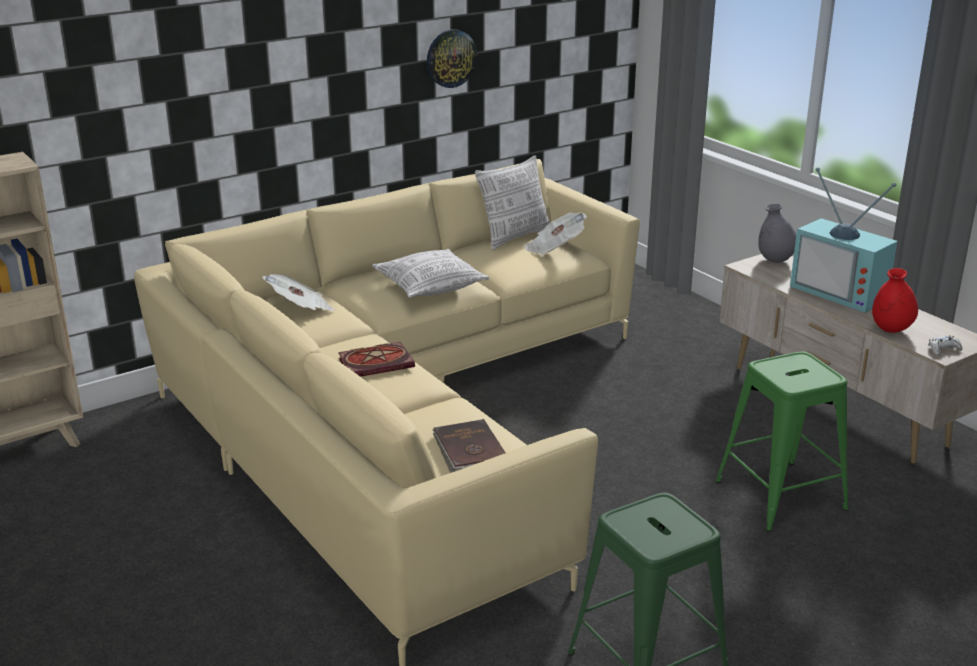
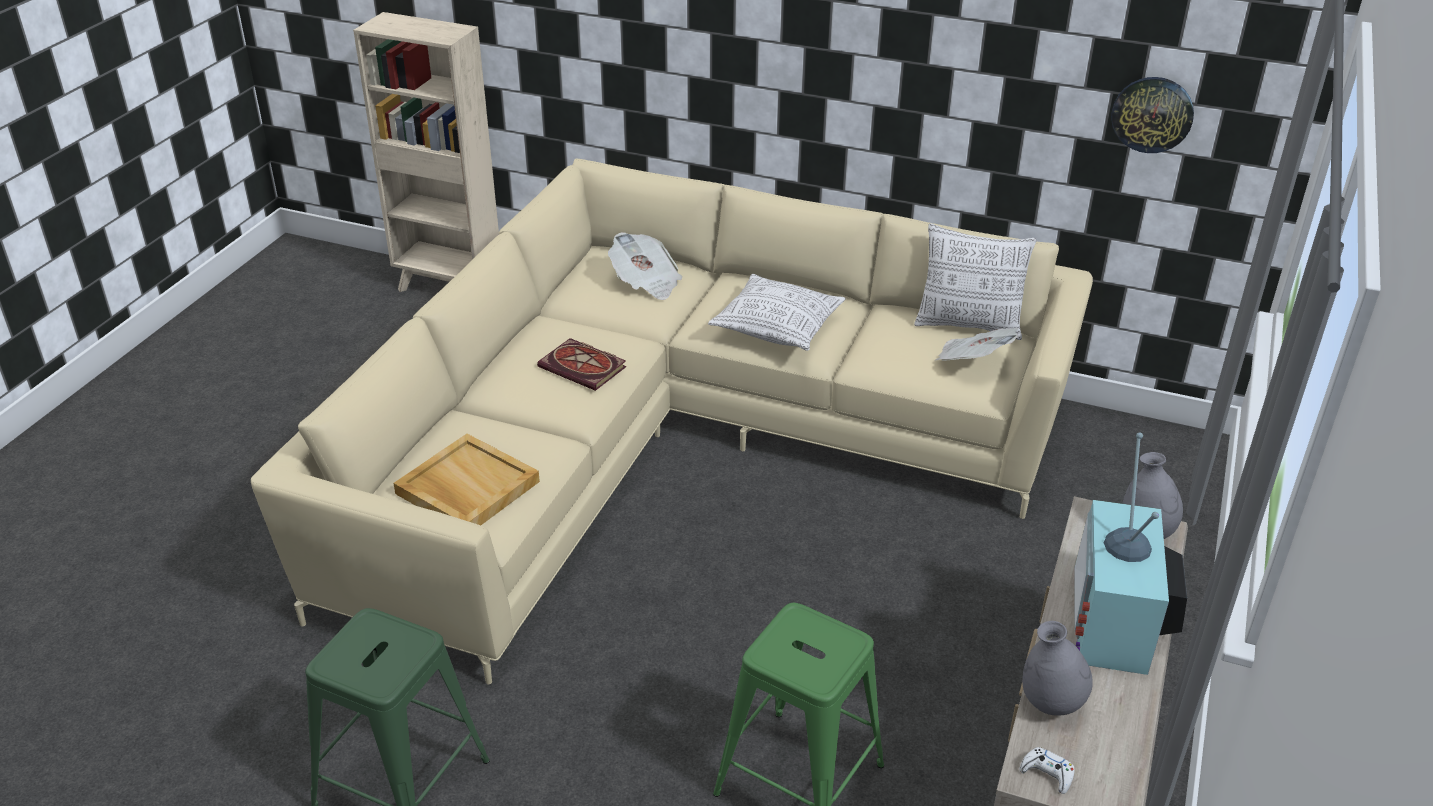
camera: 55 degrees right, 10 degrees up
wall clock [427,29,477,88] -> wall clock moved to [1111,77,1194,153]
brown book [432,419,505,473] -> beige tray [393,434,540,526]
red vase [872,268,918,333] -> grey vase [1022,621,1093,716]

